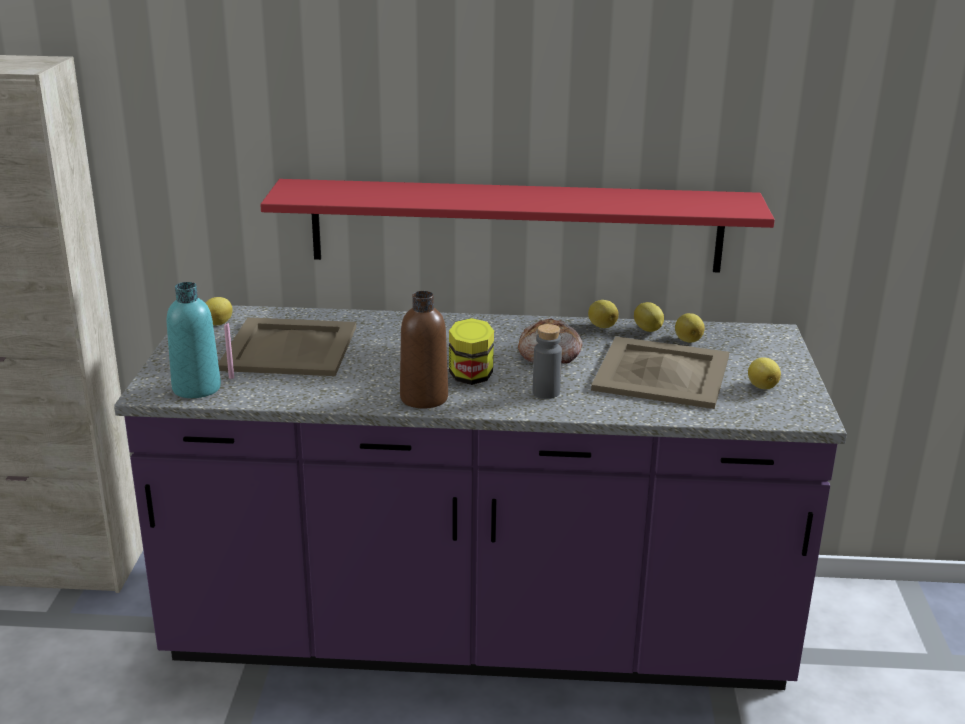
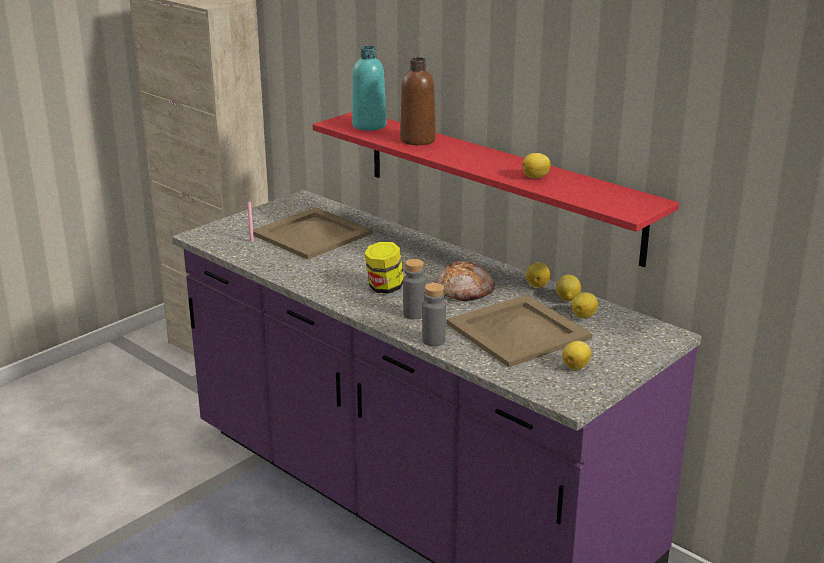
camera: 40 degrees right, 0 degrees up
turquoise bottle [167,282,221,398] -> turquoise bottle moved to [352,46,386,131]
lemon [205,297,233,325] -> lemon moved to [522,153,551,179]
brown bottle [400,291,448,408] -> brown bottle moved to [400,57,436,145]
none -> grey bottle [422,283,446,346]

